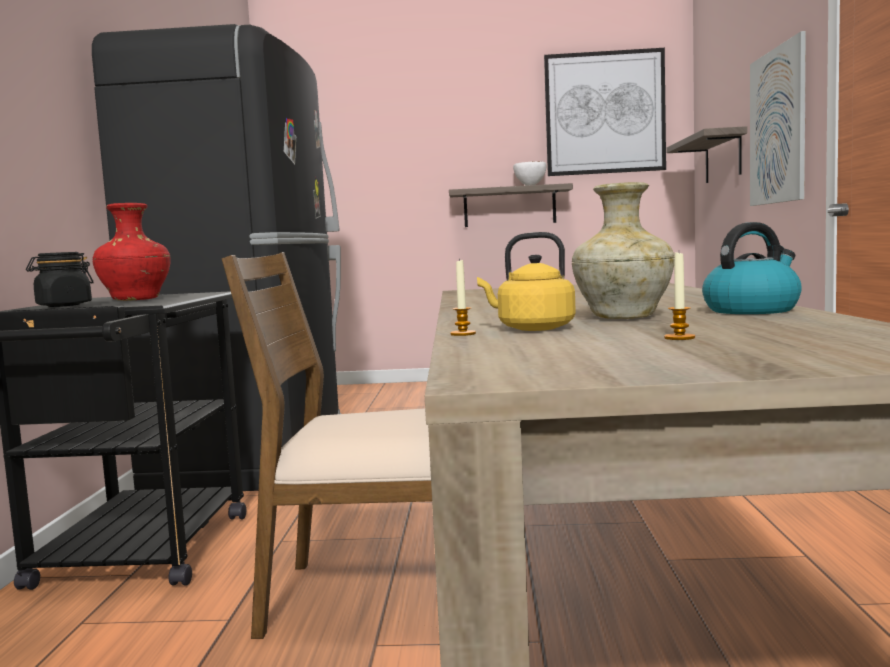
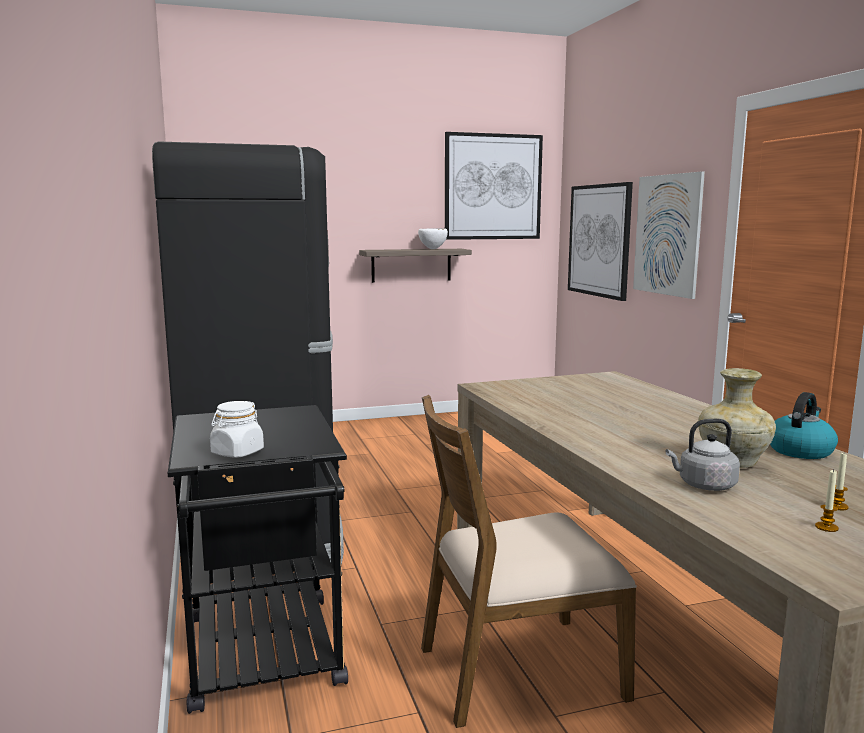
camera: 20 degrees left, 5 degrees up
black jar [26,252,94,307] -> white jar [210,401,264,458]
red vase [92,203,171,301] -> none
candle [450,258,476,336] -> candle moved to [815,469,839,532]
yellow kettle [477,232,576,331] -> grey kettle [666,419,740,491]
shelf [667,126,747,183] -> picture [568,182,633,301]

